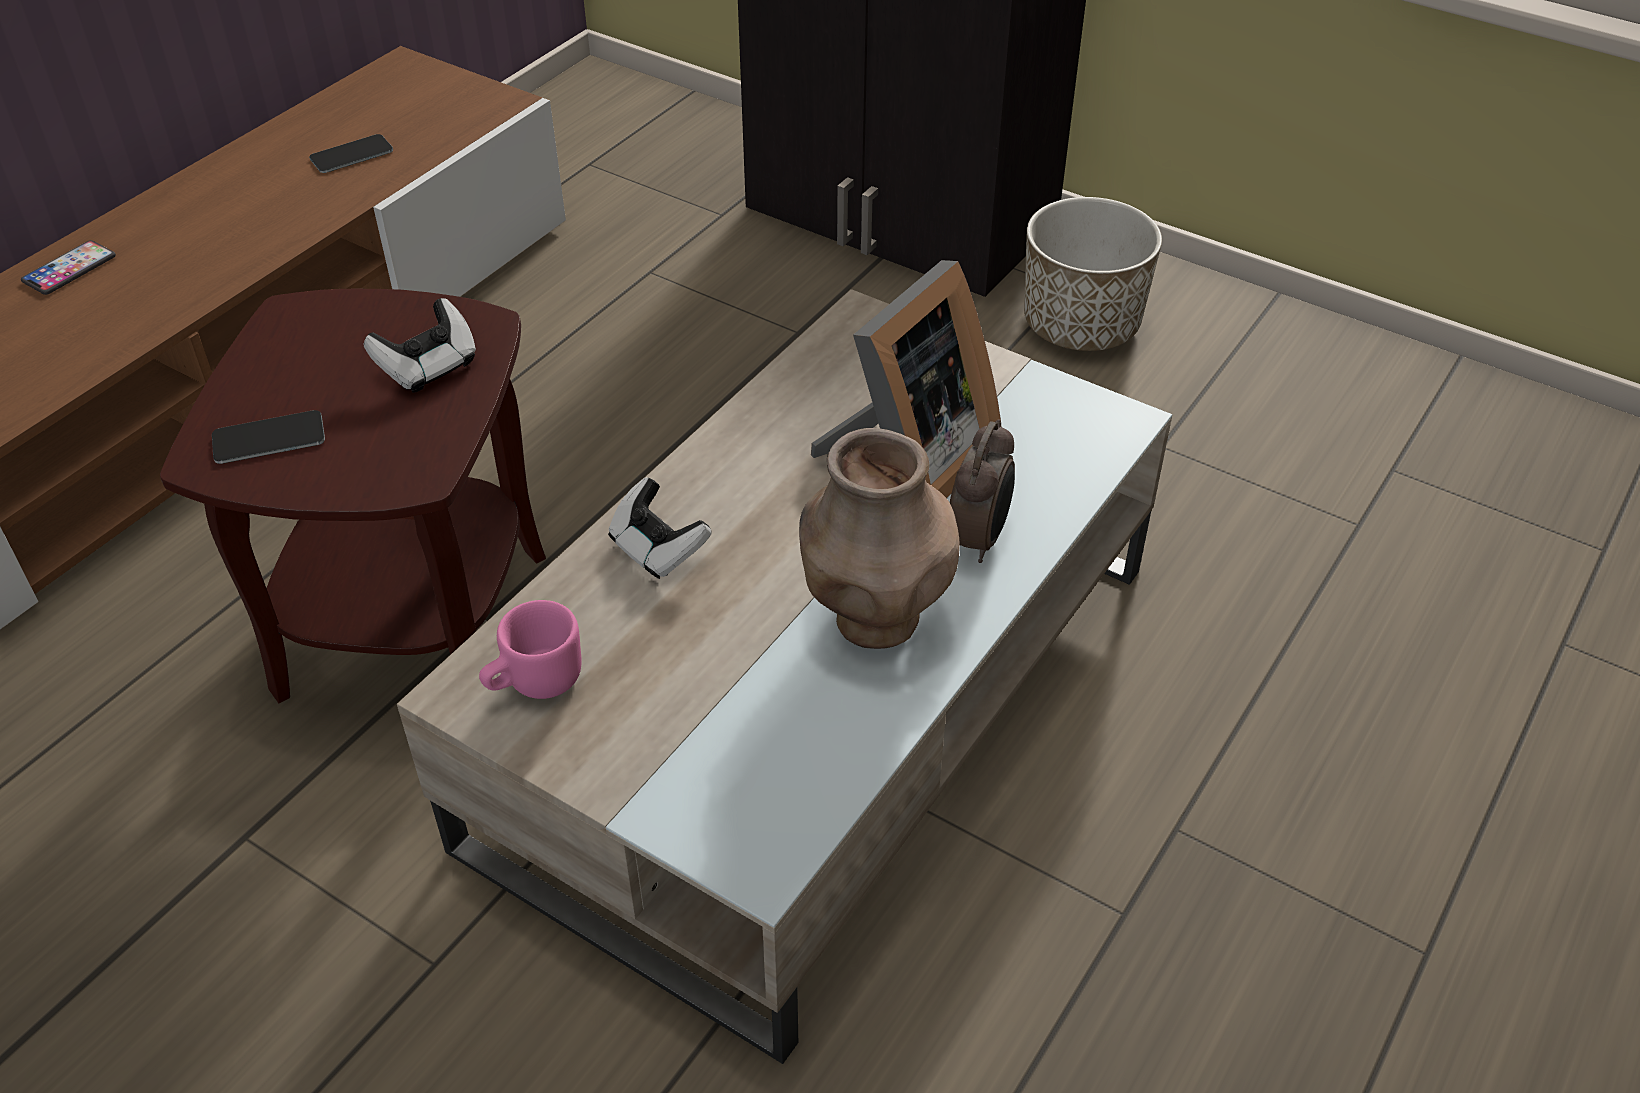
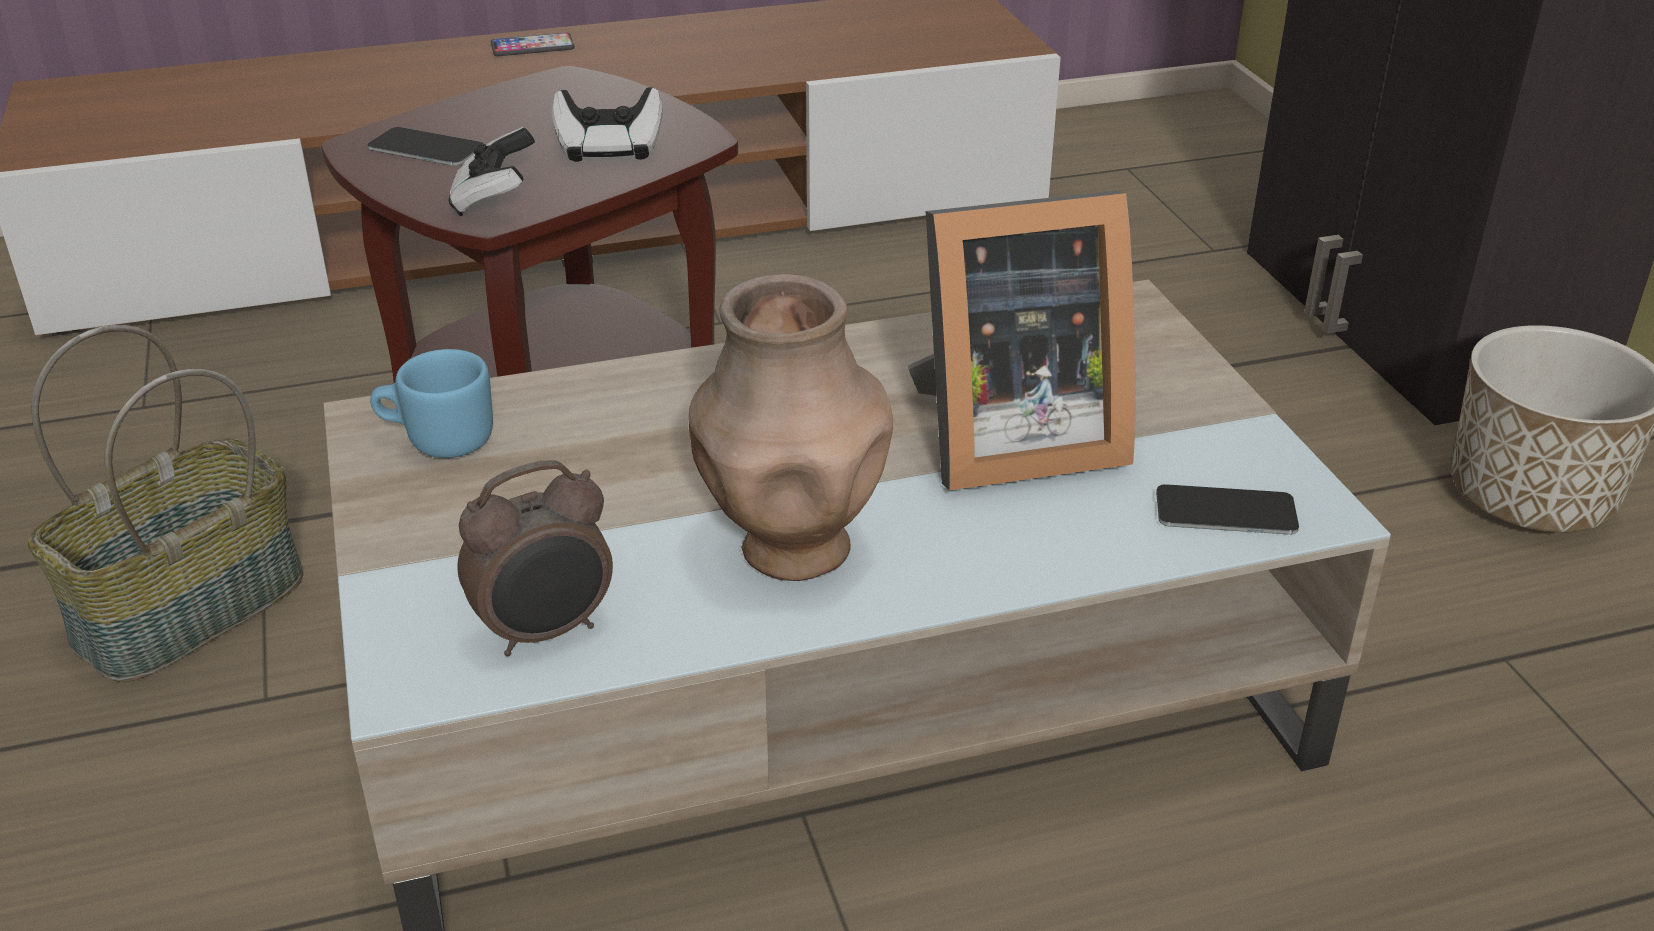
camera: 40 degrees right, 10 degrees down
phone [309,134,393,173] -> phone moved to [1156,484,1299,535]
pink mug [479,600,582,699] -> blue mug [370,349,493,458]
game controller [608,477,712,579] -> game controller moved to [449,127,535,216]
alarm clock [950,419,1015,563] -> alarm clock moved to [458,460,613,656]
none -> basket [28,325,303,683]

